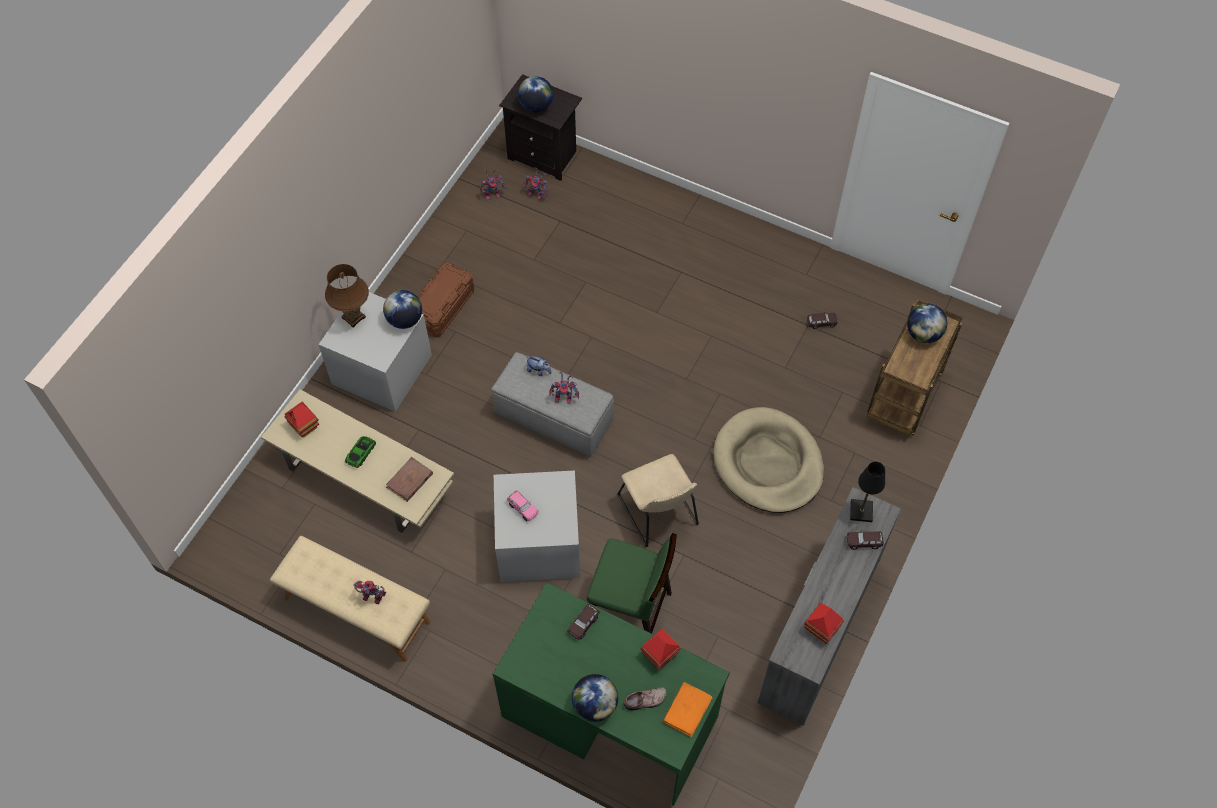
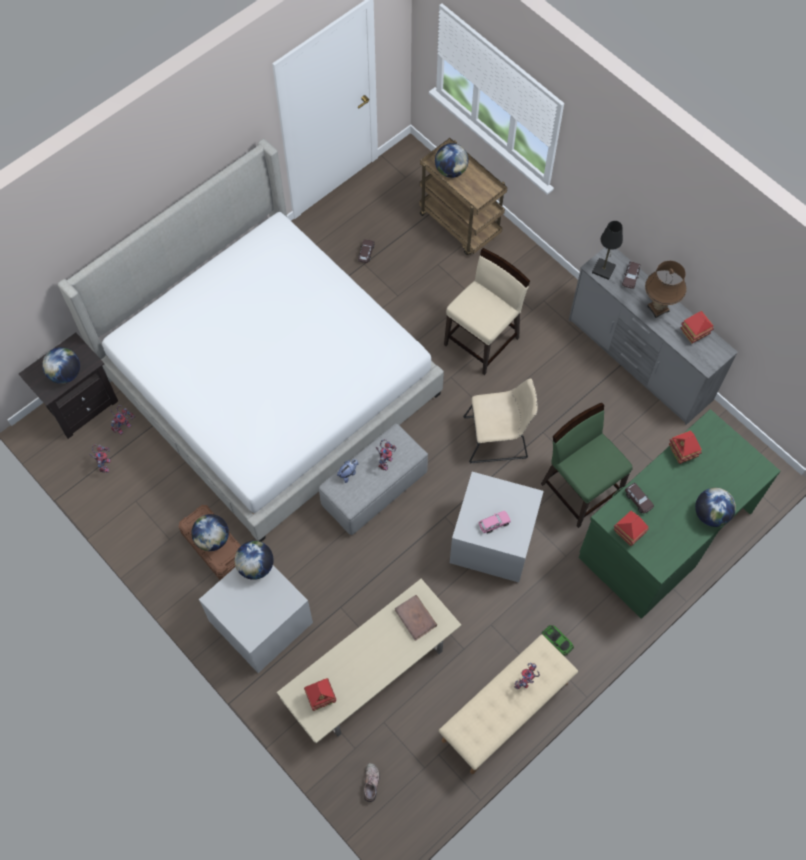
camera: 70 degrees left, 5 degrees up
brown table lamp [325,264,369,328] -> brown table lamp moved to [645,261,687,318]
toy car [345,436,376,468] -> toy car moved to [542,625,574,656]
green chair [587,533,677,634] -> green chair turned 75 degrees counterclockwise [541,403,633,528]
shoe [623,687,667,711] -> shoe moved to [364,763,380,802]
orange book [663,682,712,737] -> none
beige dog bed [713,407,824,513] -> beige chair [444,248,530,375]
none -> bed [58,139,444,542]
none -> globe [191,514,229,551]
none -> toy house [614,510,649,546]

